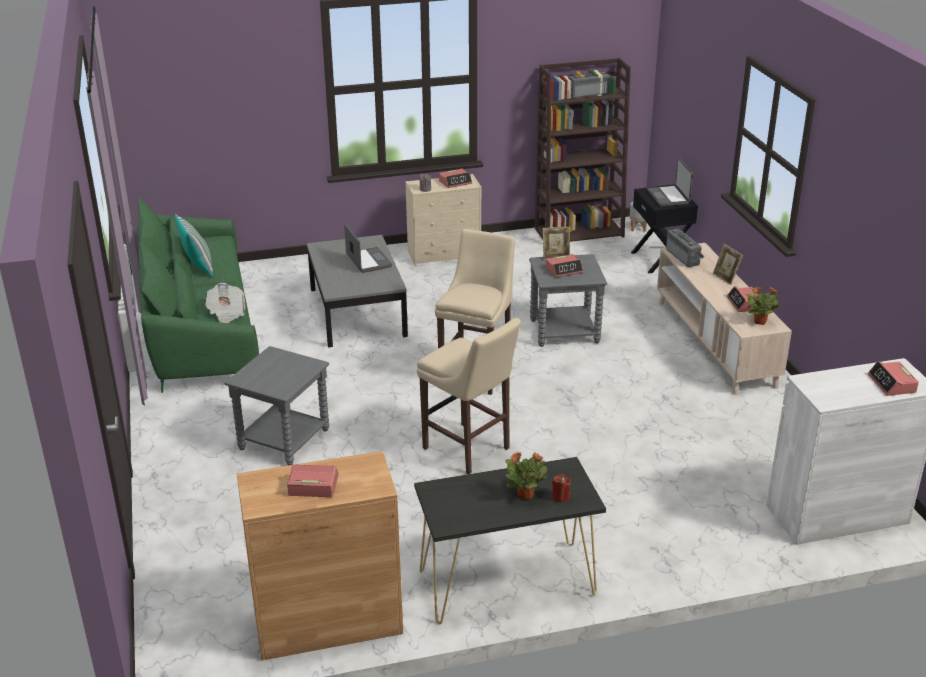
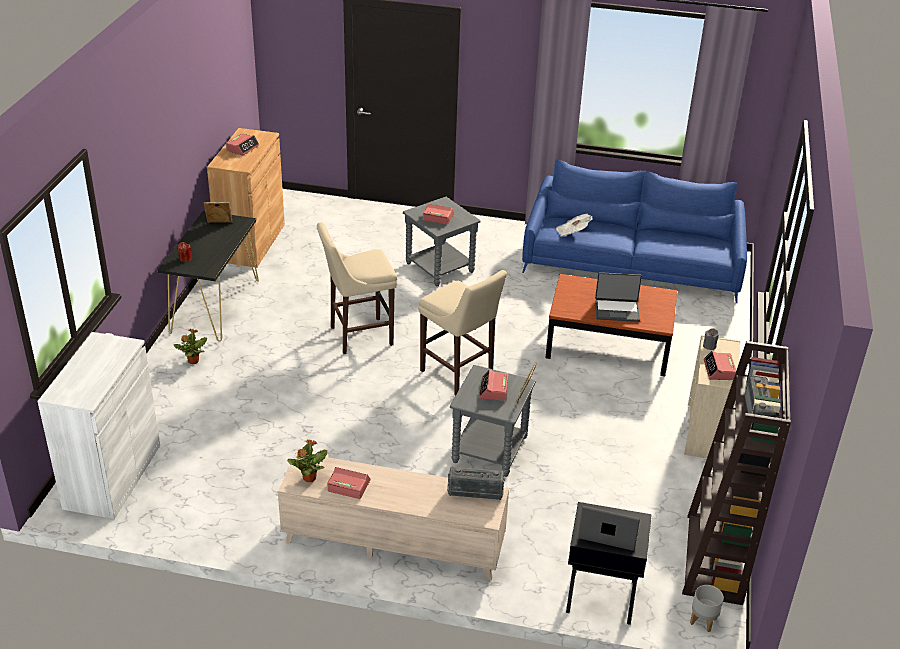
camera: 115 degrees right, 5 degrees up
green sofa [137,197,259,393] -> blue sofa [522,160,747,303]
pillow [175,214,213,277] -> none
grey coffee table [307,235,408,347] -> brown coffee table [545,274,677,376]
potted plant [505,452,548,500] -> potted plant moved to [174,329,207,364]
picture frame [713,244,743,285] -> picture frame moved to [203,202,233,223]
alarm clock [868,361,919,396] -> alarm clock moved to [423,204,454,224]

